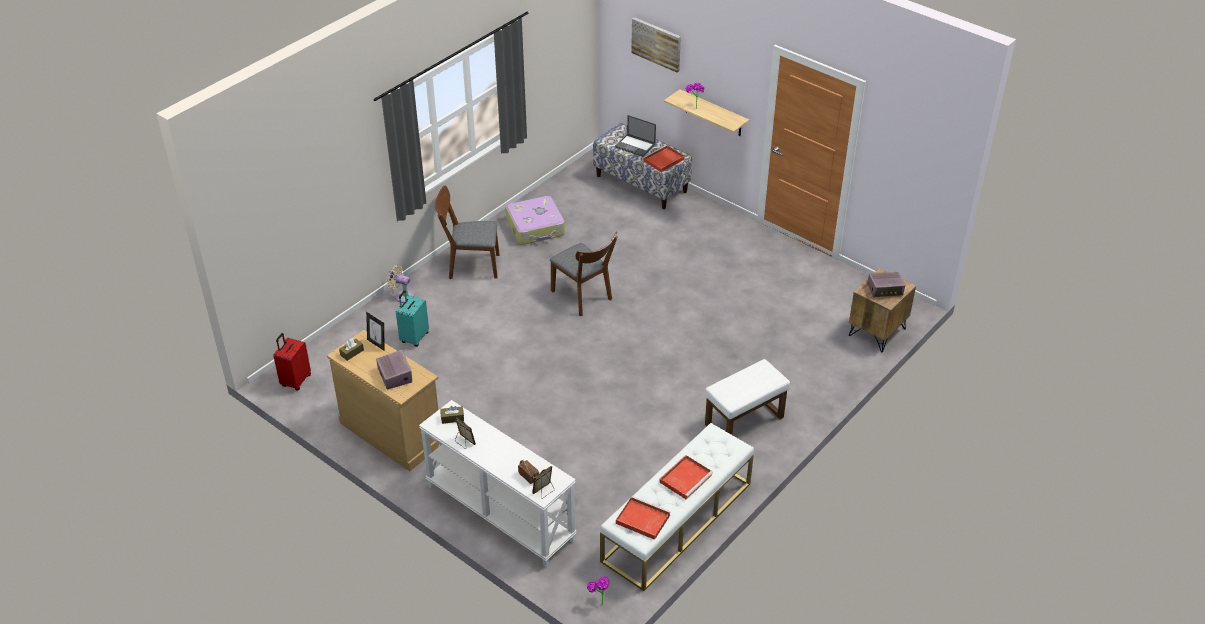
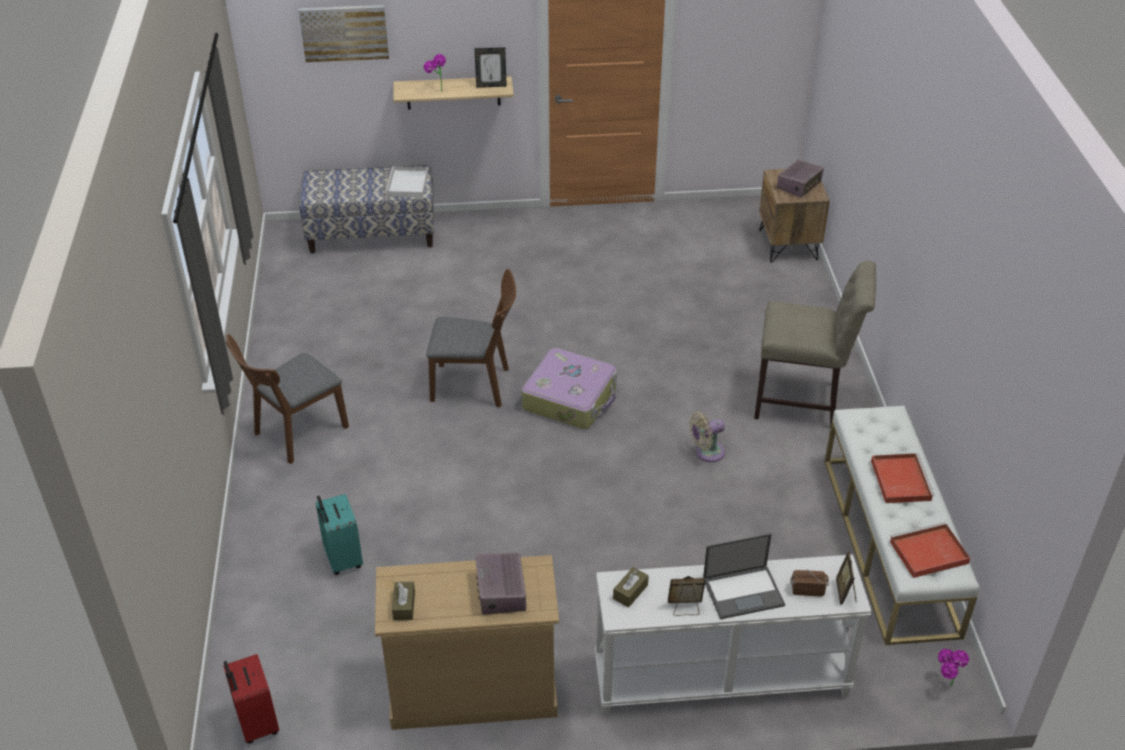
camera: 45 degrees left, 0 degrees up
picture frame [366,312,385,351] -> picture frame moved to [474,47,507,88]
radio [376,350,412,389] -> radio turned 120 degrees counterclockwise [475,553,527,615]
beige fan [387,265,414,303] -> beige fan moved to [689,412,725,462]
suitcase [506,196,565,245] -> suitcase moved to [522,348,617,429]
laptop [615,115,656,157] -> laptop moved to [703,534,785,620]
red tray [643,145,685,172] -> white tray [385,166,428,198]
white ottoman [705,359,790,435] -> beige chair [754,261,876,428]

